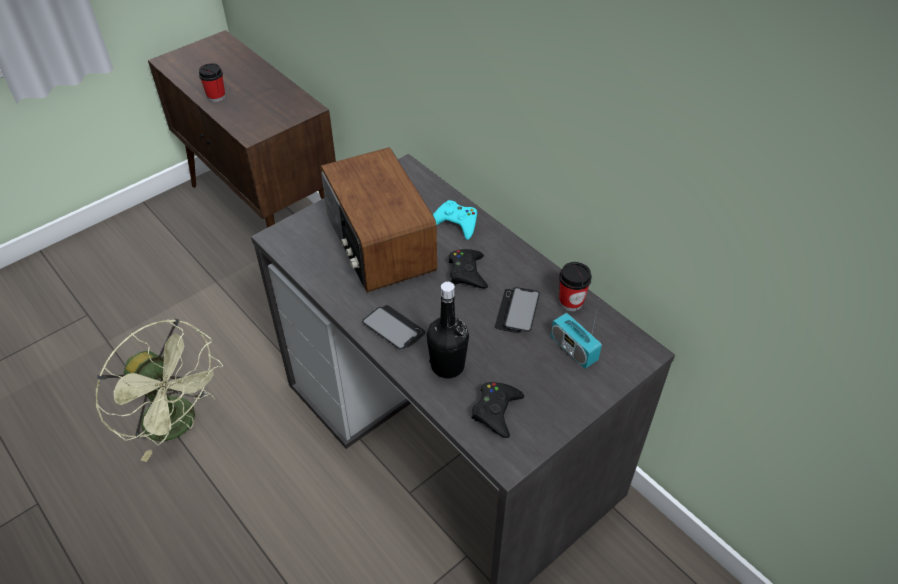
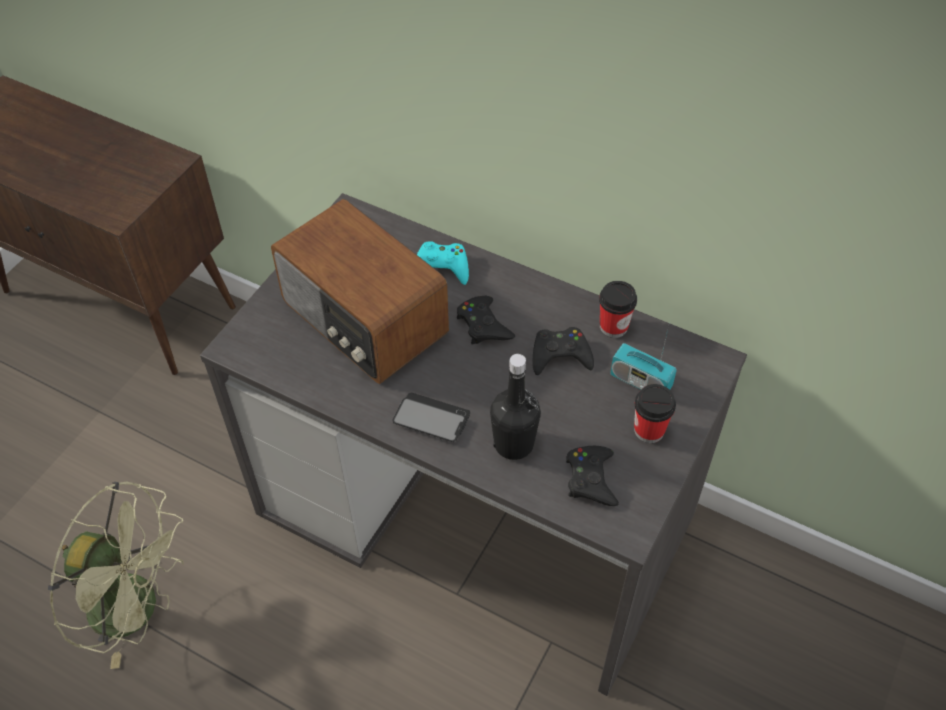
camera: 20 degrees left, 5 degrees up
cup [199,63,225,102] -> cup moved to [634,384,676,443]
phone [495,287,540,333] -> black game controller [532,327,594,375]

